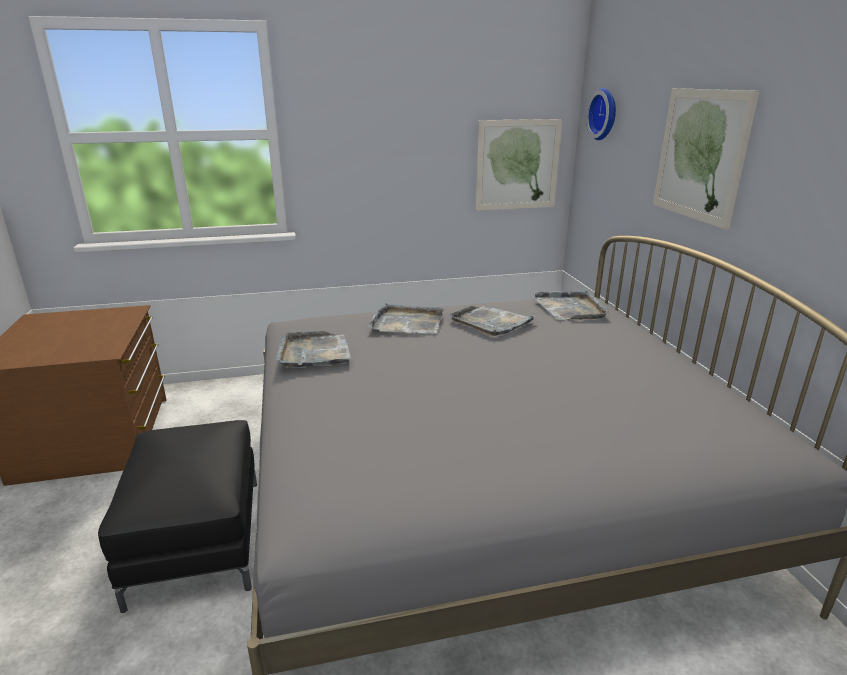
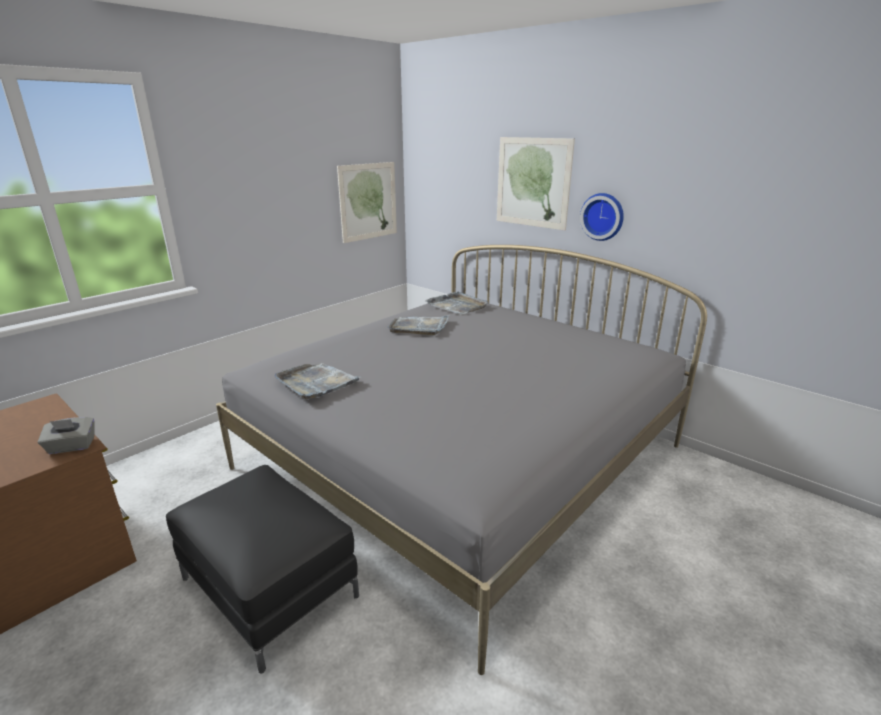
camera: 35 degrees left, 0 degrees up
grey tray [369,303,444,334] -> none
wall clock [586,88,616,140] -> wall clock moved to [580,193,624,241]
none -> grey tissue box [38,417,95,454]

